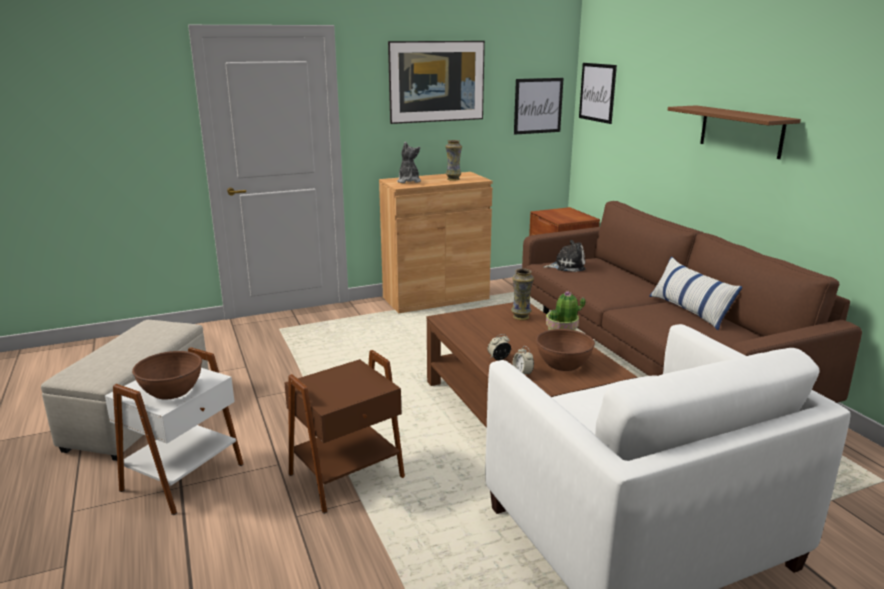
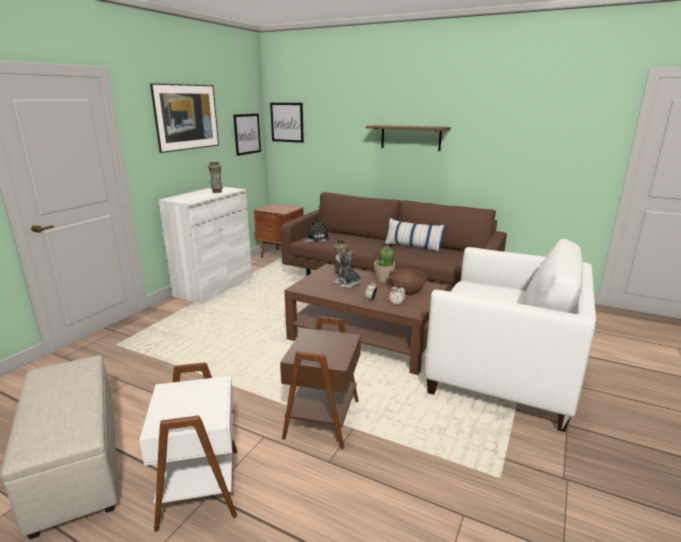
camera: 40 degrees left, 0 degrees up
brown bowl [132,351,202,399] -> none
brown cabinet [379,172,493,313] -> white cabinet [158,187,252,303]
plush toy [397,142,421,183] -> plush toy moved to [333,250,363,288]

